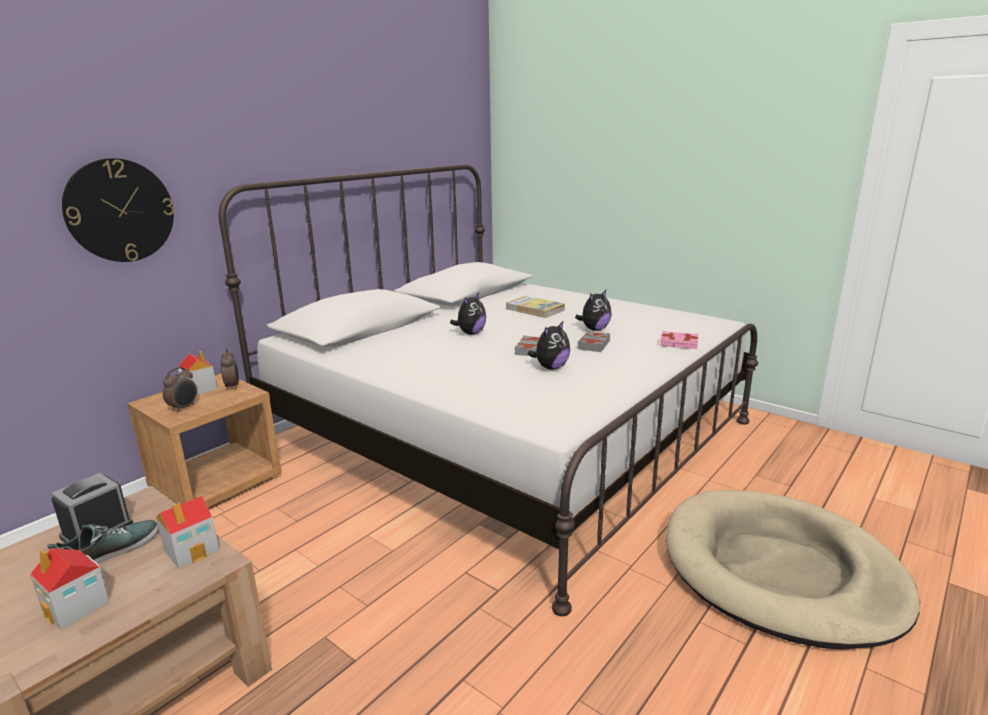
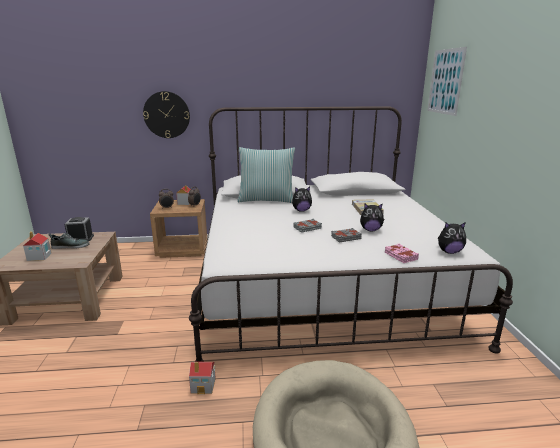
camera: 45 degrees right, 0 degrees up
toy house [156,496,219,569] -> toy house moved to [189,362,216,395]
plush toy [528,320,570,370] -> plush toy moved to [438,222,466,254]
none -> pillow [237,147,295,203]
none -> picture [427,47,467,116]

